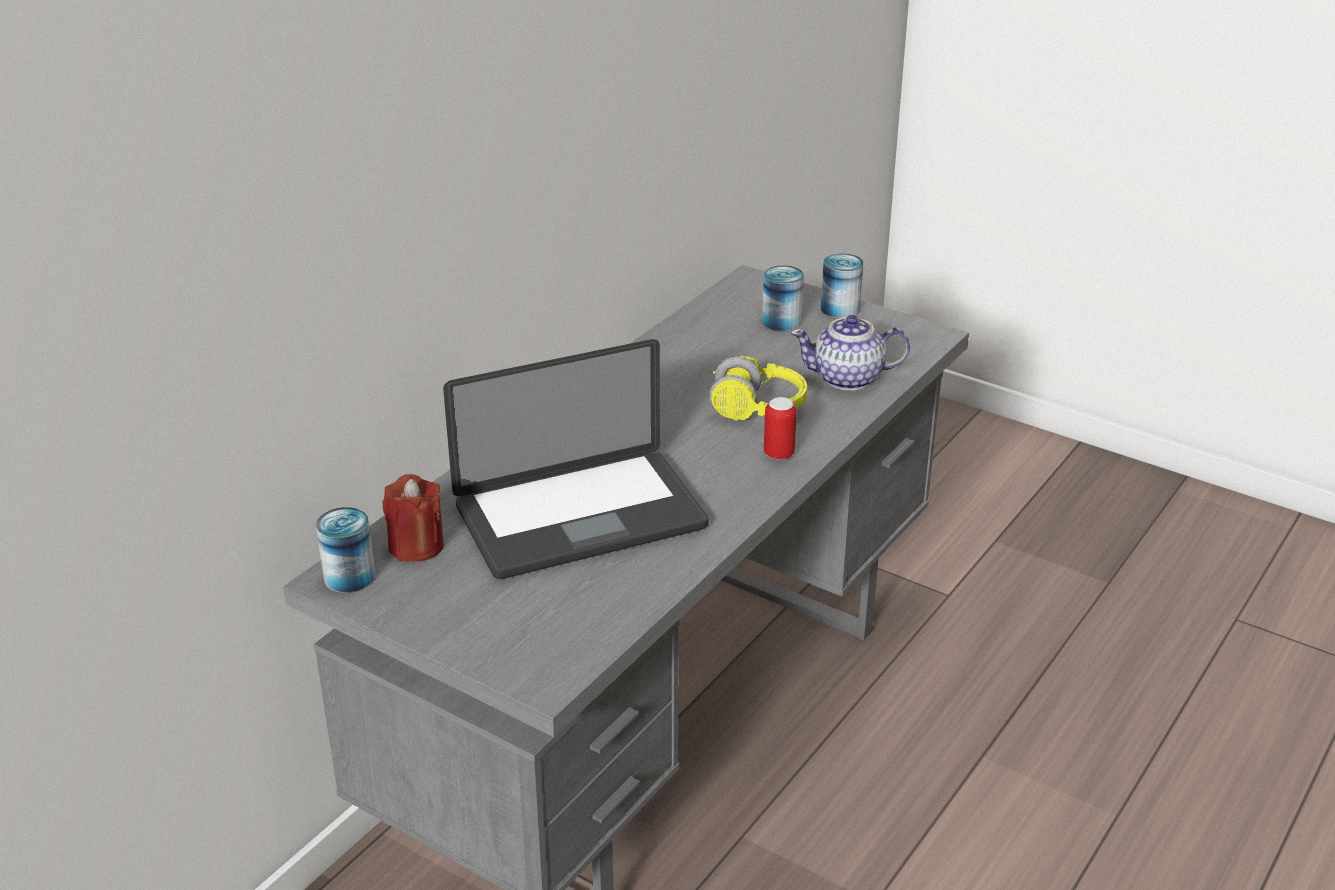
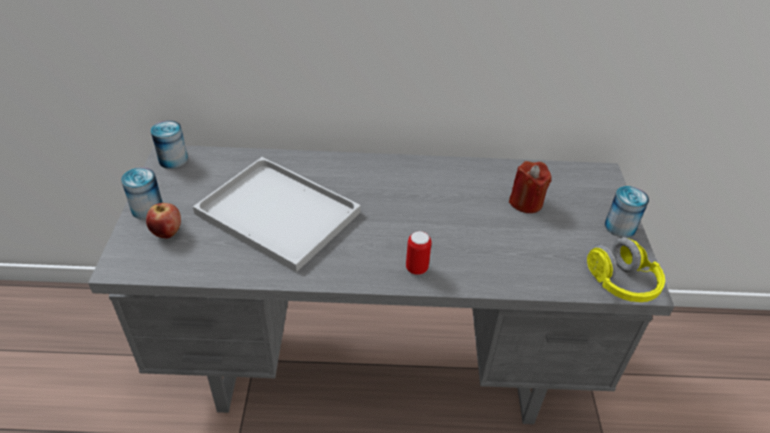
camera: 55 degrees right, 10 degrees up
red candle [382,474,444,562] -> red candle moved to [509,161,551,213]
laptop [443,339,709,579] -> white tray [193,157,361,272]
yellow headphones [709,356,807,421] -> yellow headphones moved to [587,237,665,302]
can [762,265,804,332] -> can moved to [121,167,163,220]
teapot [791,315,910,391] -> none
none -> apple [146,203,181,239]

